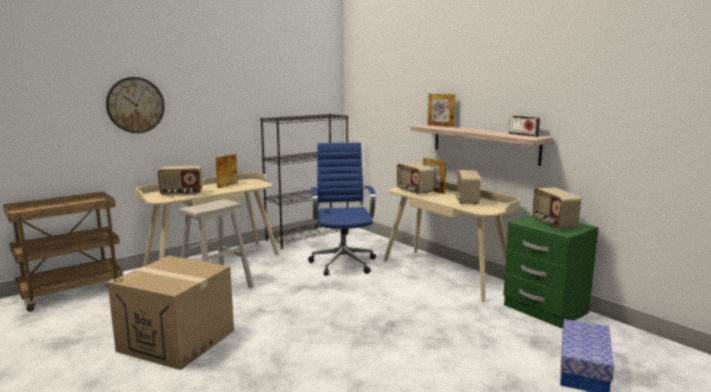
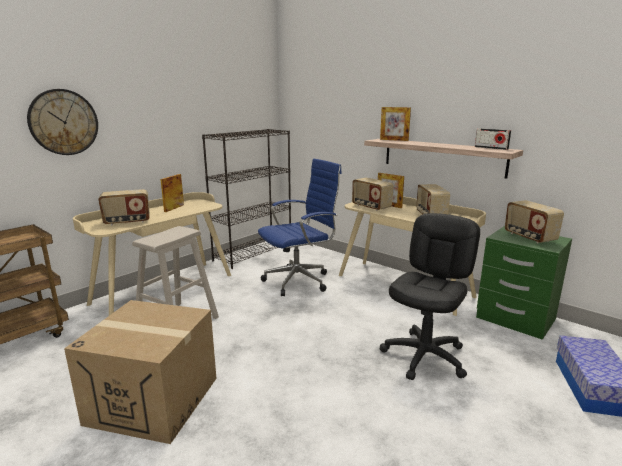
camera: 10 degrees left, 5 degrees up
blue office chair [308,142,376,276] -> blue office chair turned 75 degrees clockwise [258,159,342,296]
none -> black office chair [380,213,480,380]

